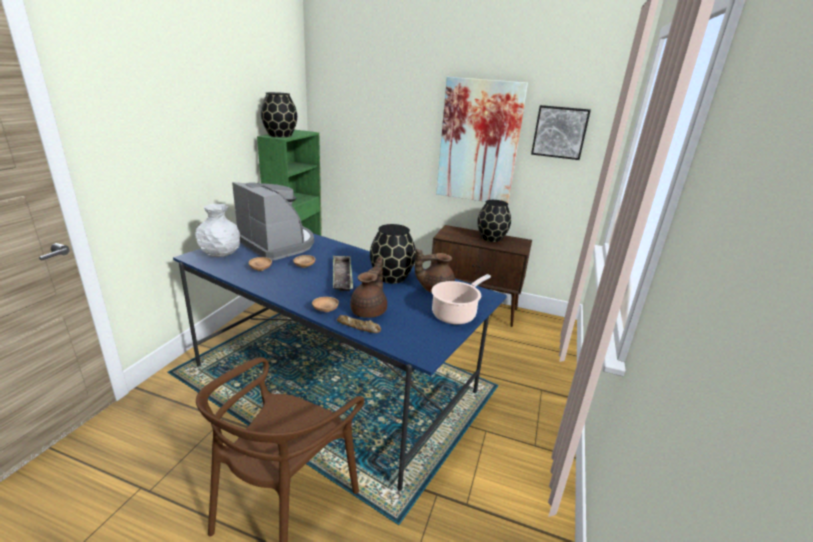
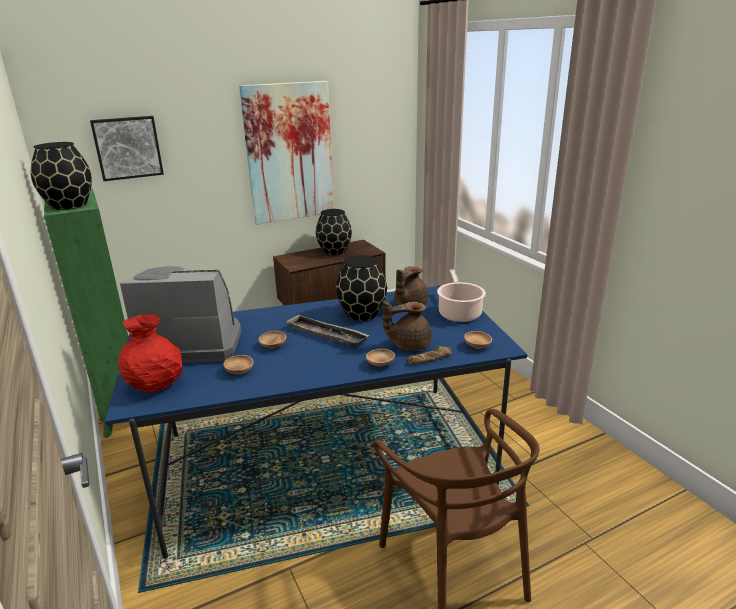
camera: 45 degrees left, 0 degrees up
white vase [195,204,240,258] -> red vase [118,314,183,393]
brown teapot [350,256,387,318] -> brown teapot turned 75 degrees counterclockwise [382,300,432,351]
picture [531,105,591,160] -> picture moved to [90,116,164,181]
none -> brown bowl [464,331,492,349]

